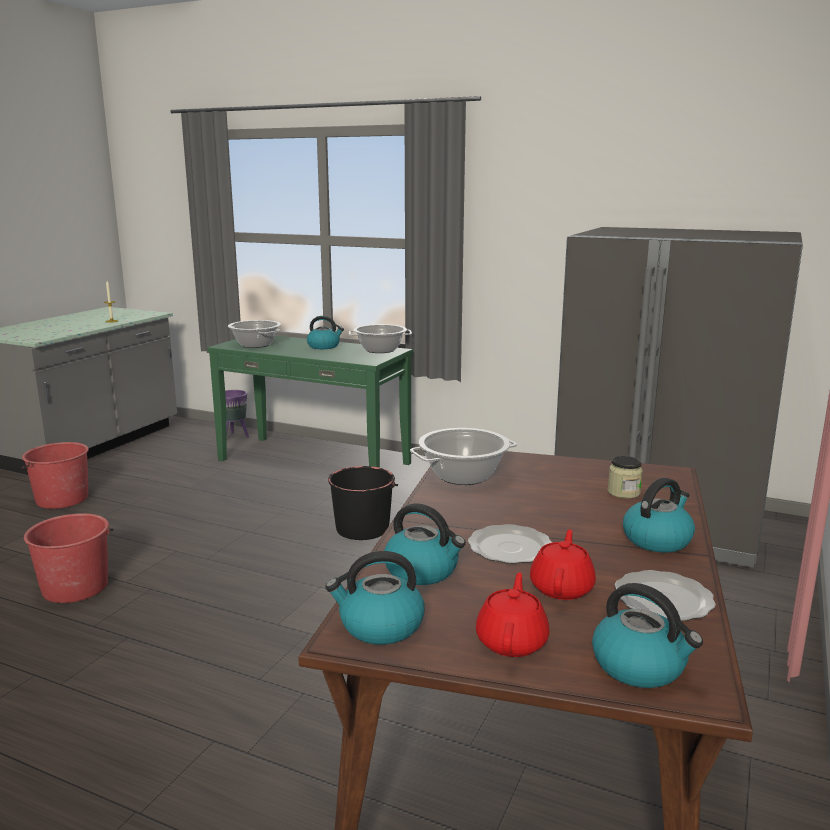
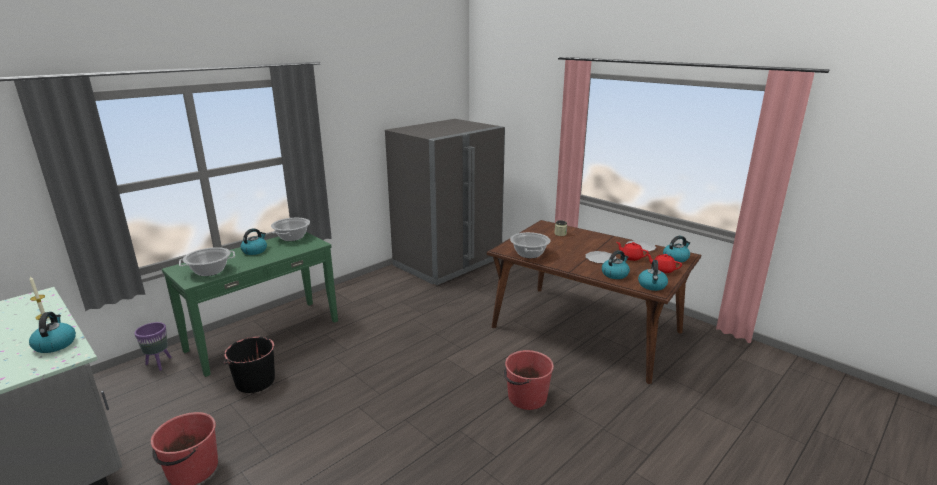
camera: 70 degrees left, 5 degrees up
red bucket [23,513,113,603] -> red bucket moved to [504,350,554,410]
black bucket [328,466,398,540] -> black bucket moved to [223,337,275,393]
kettle [623,478,695,552] -> kettle moved to [29,312,76,353]

